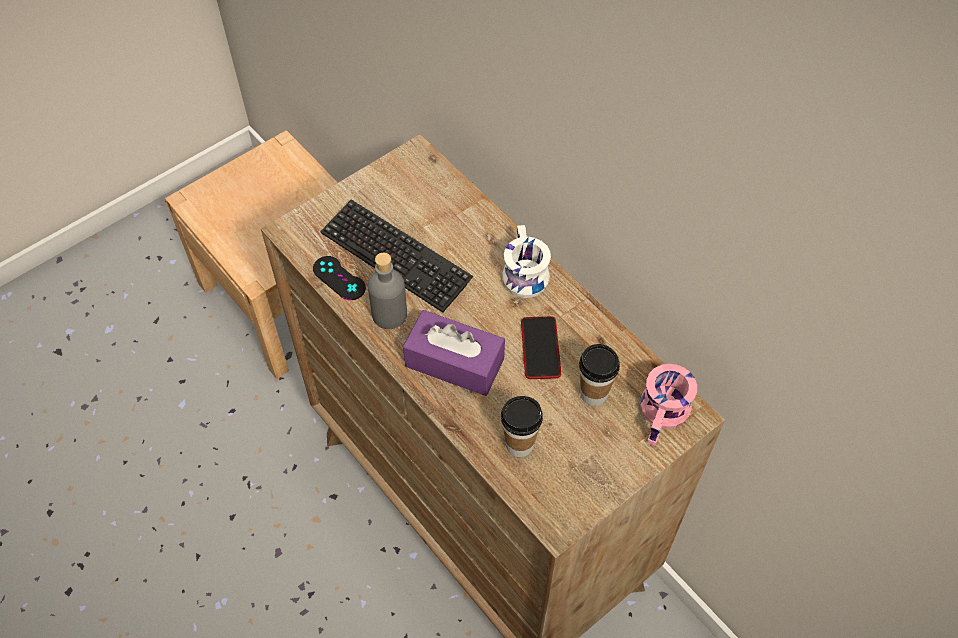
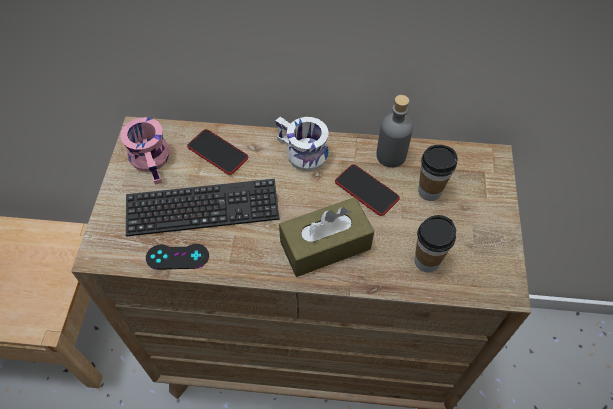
camera: 45 degrees left, 0 degrees up
grey bottle [368,253,407,329] -> grey bottle moved to [376,95,413,168]
purple tissue box [403,310,505,396] -> brown tissue box [279,197,374,277]
pink mug [641,364,697,446] -> pink mug moved to [120,117,169,185]
none -> phone [187,129,248,175]

